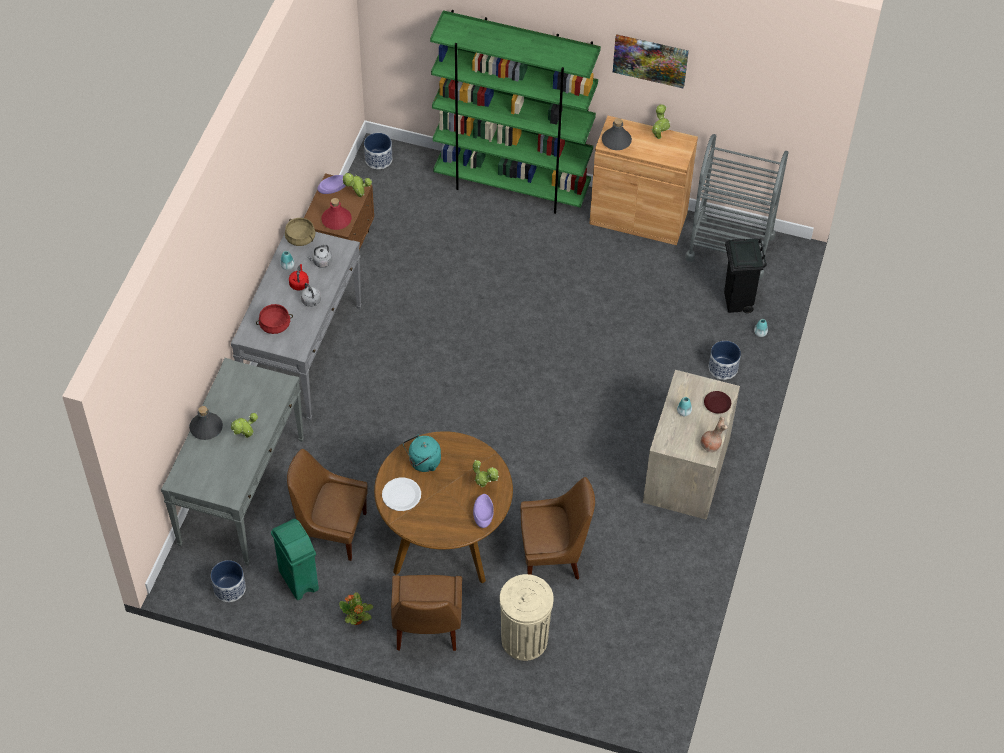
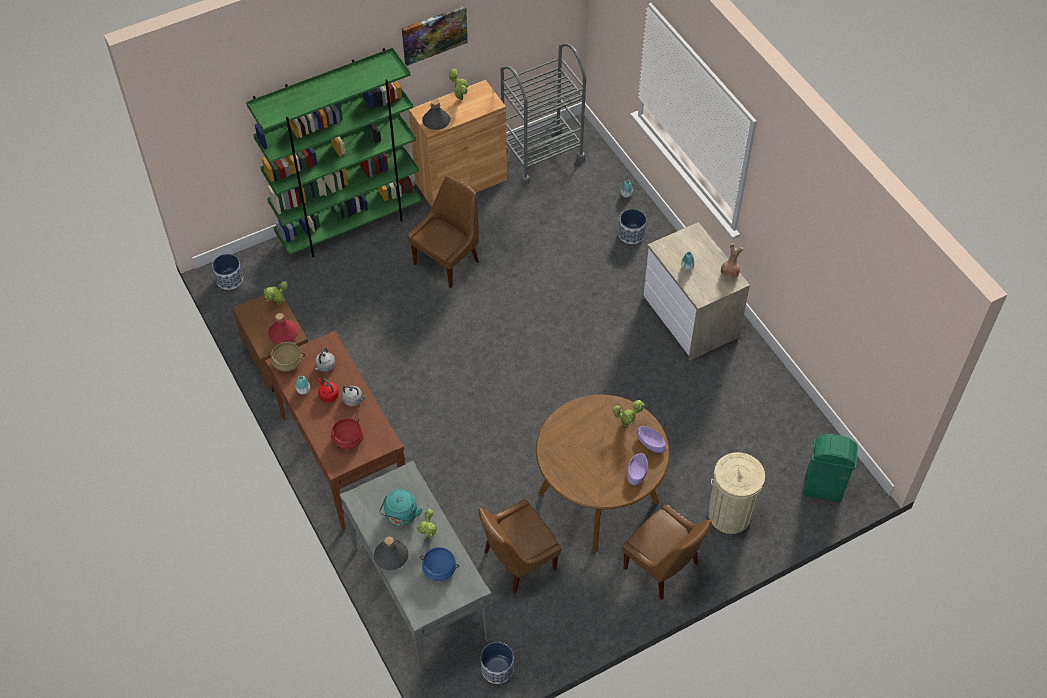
camera: 45 degrees left, 0 degrees up
grey console table [231,232,361,421] -> brown console table [265,330,405,530]
green trash can [271,519,319,600] -> green trash can moved to [803,434,858,502]
purple bowl [317,175,346,194] -> purple bowl moved to [627,453,648,485]
potted plant [339,592,373,625] -> none
white plate [382,477,421,511] -> none
turquoise kettle [403,435,441,472] -> turquoise kettle moved to [379,489,423,526]
brown chair [521,477,595,580] -> brown chair moved to [407,176,479,288]
brown plate [704,391,731,414] -> none
black trash can [724,238,767,313] -> none
none -> blue cooking pot [420,547,459,581]

